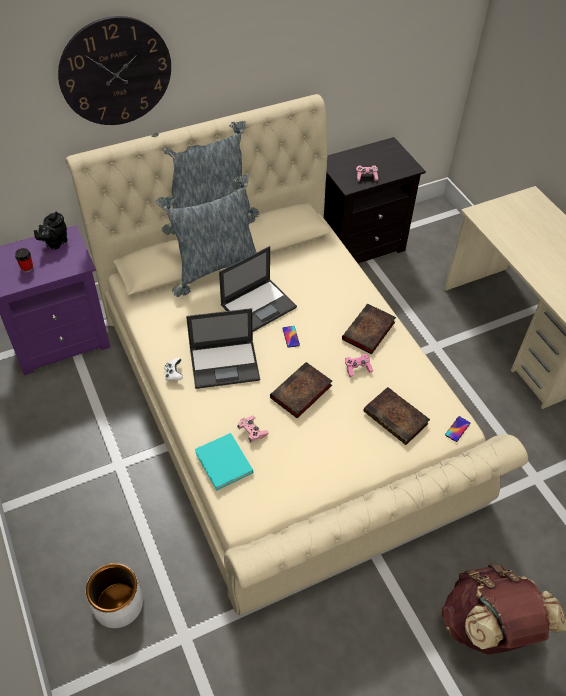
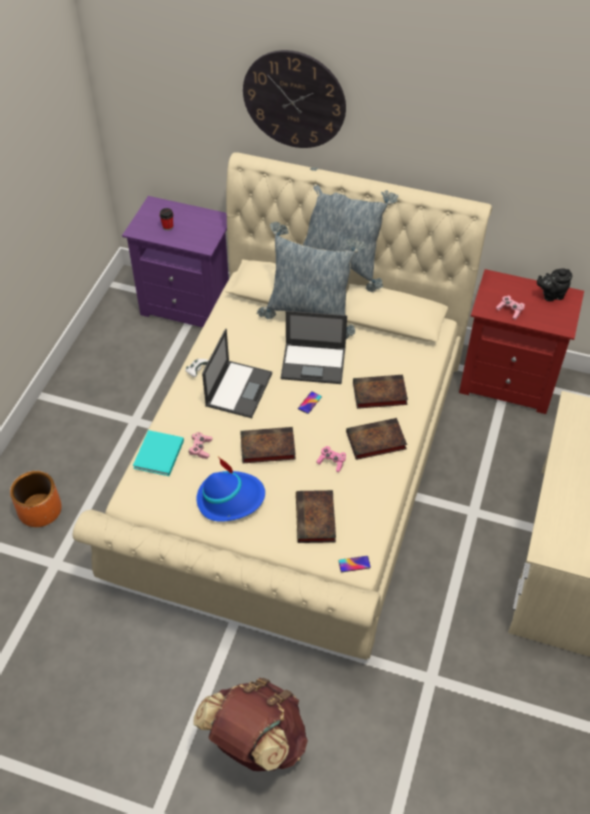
camera: 45 degrees right, 0 degrees up
black teapot [34,212,67,250] -> black teapot moved to [537,268,572,301]
white planter [86,563,143,628] -> orange planter [10,471,62,527]
laptop [186,308,260,389] -> laptop turned 105 degrees counterclockwise [202,329,272,418]
black nightstand [324,137,426,263] -> red nightstand [459,269,584,414]
none -> blue hat [197,457,265,522]
none -> book [353,375,408,409]

